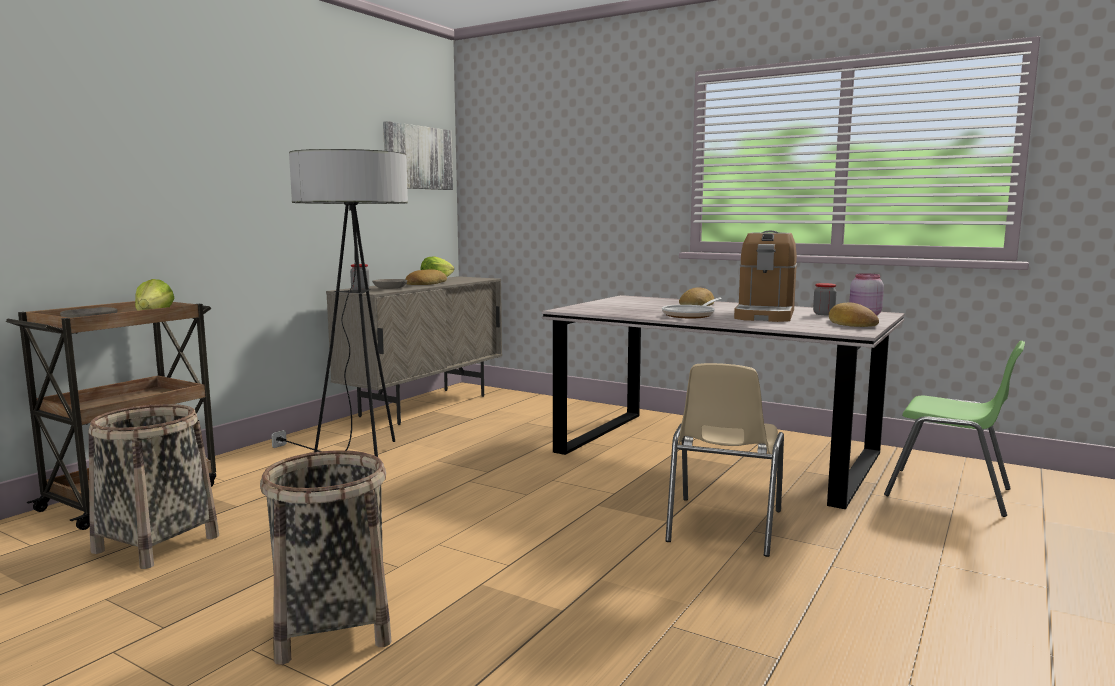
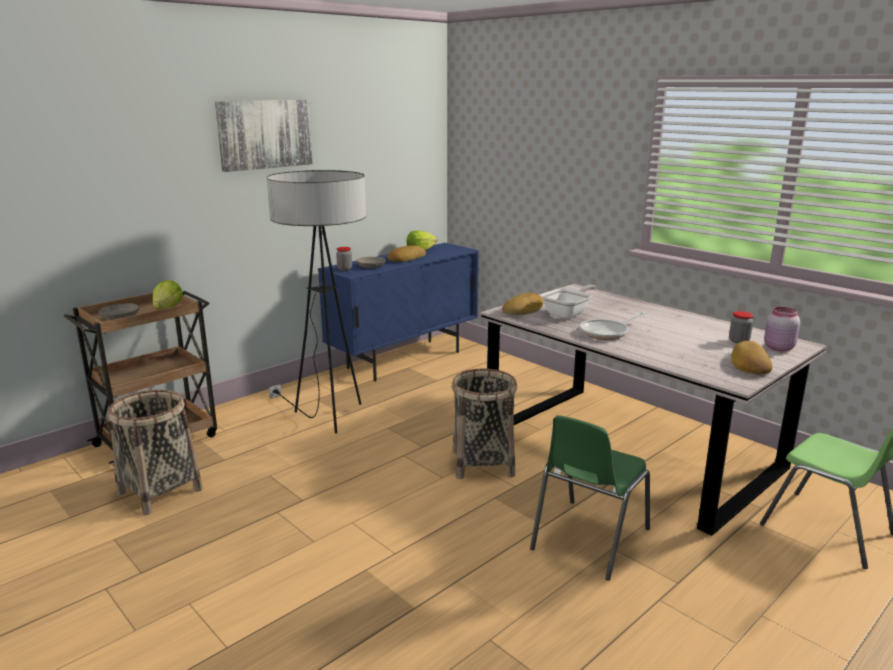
camera: 15 degrees right, 10 degrees up
basket [260,450,392,665] -> basket moved to [452,369,517,479]
beige cabinet [326,276,502,425] -> blue cabinet [318,243,479,382]
picture [383,121,453,190] -> picture moved to [215,100,313,172]
beige chair [665,363,784,557] -> green chair [530,415,650,581]
bread [679,288,714,306] -> bread moved to [502,293,543,315]
coffee machine [734,230,797,322] -> none
none -> frying pan [541,285,596,319]

